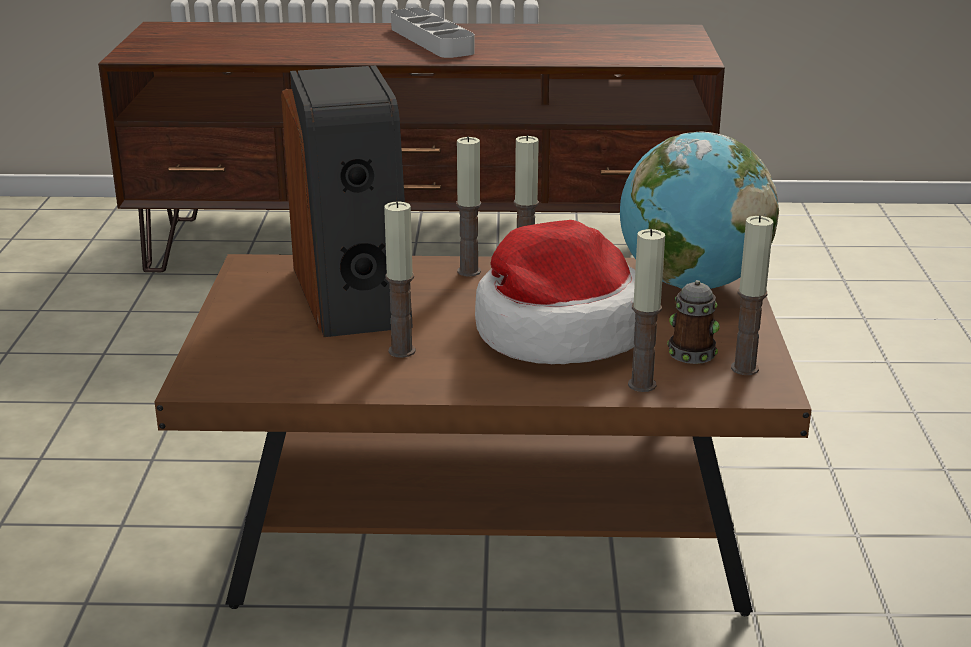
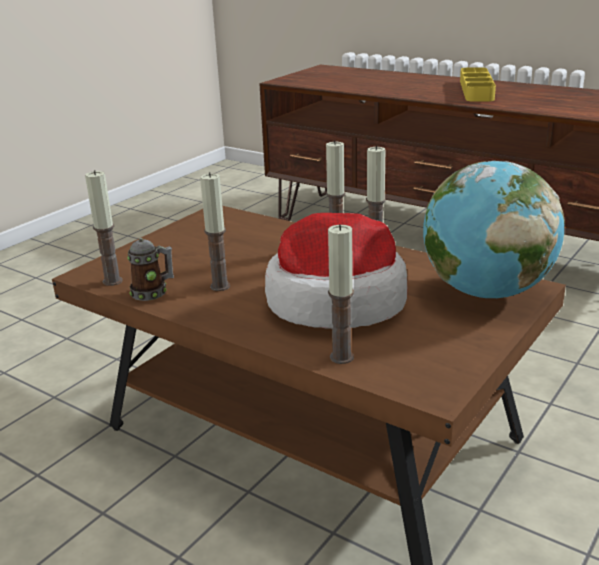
camera: 35 degrees right, 0 degrees up
speaker [281,66,413,337] -> none
grey tray [391,8,475,58] -> yellow tray [460,67,496,102]
mug [667,280,720,364] -> mug moved to [127,238,174,301]
candle [731,215,774,375] -> candle moved to [85,170,123,286]

